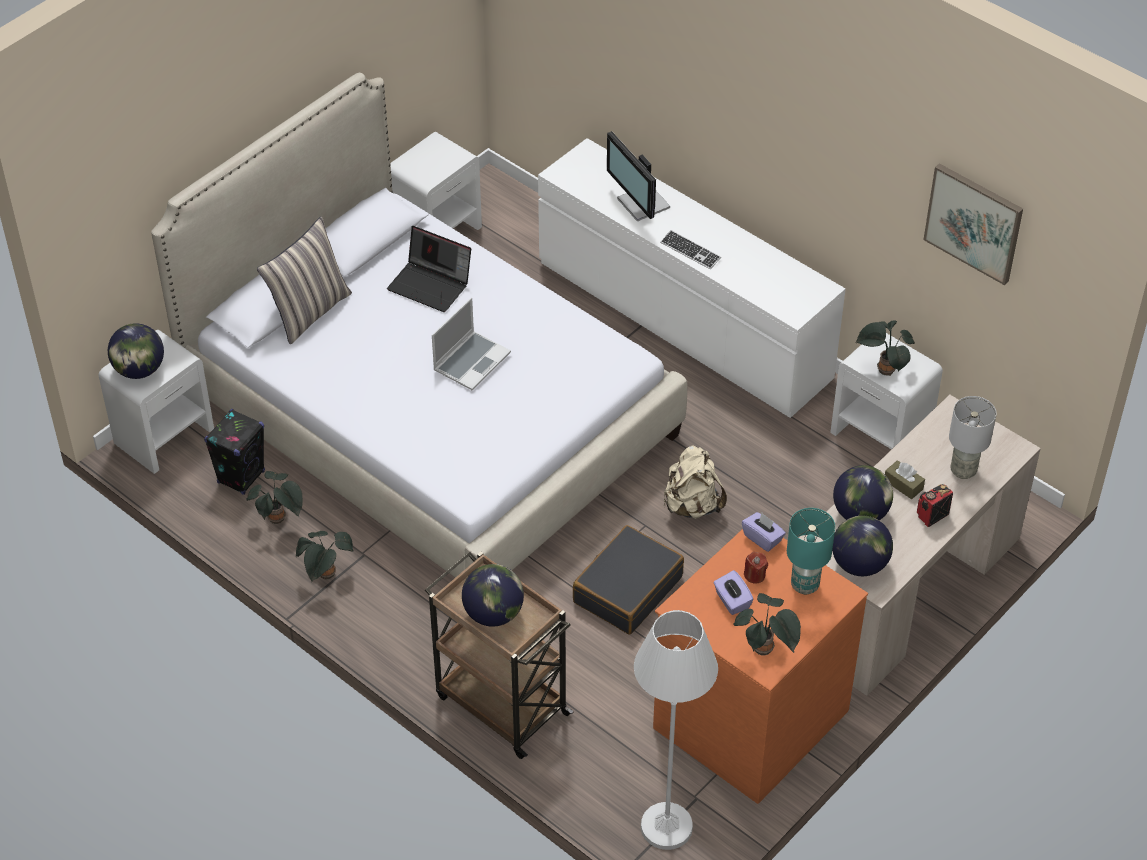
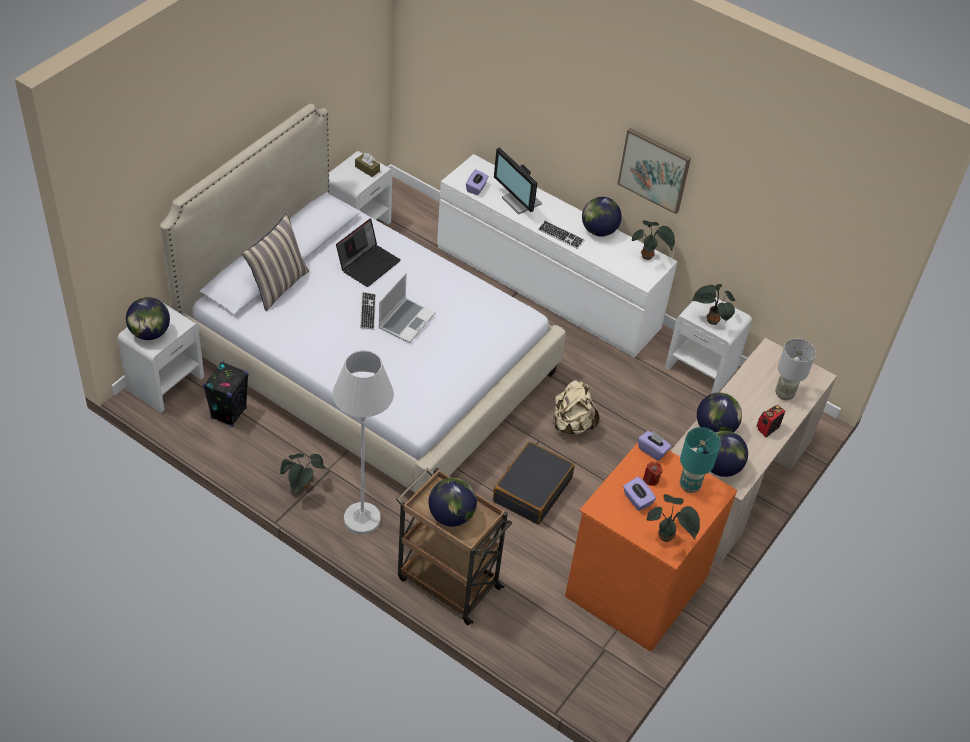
camera: 10 degrees left, 0 degrees up
potted plant [246,471,303,524] -> potted plant moved to [632,220,675,260]
laptop [387,226,471,312] -> laptop turned 75 degrees counterclockwise [336,218,401,287]
white floor lamp [634,610,718,850] -> white floor lamp moved to [333,350,394,535]
brown tissue box [885,460,925,499] -> brown tissue box moved to [355,153,380,177]
picture [924,163,1023,285] -> picture moved to [618,128,691,214]
none -> keyboard [360,292,376,330]
none -> purple tissue box [466,169,489,195]
none -> globe [582,197,622,237]

